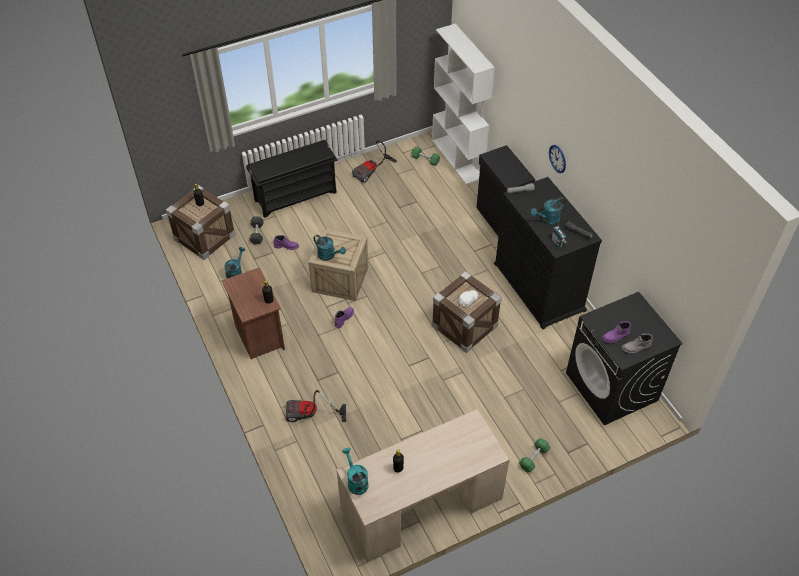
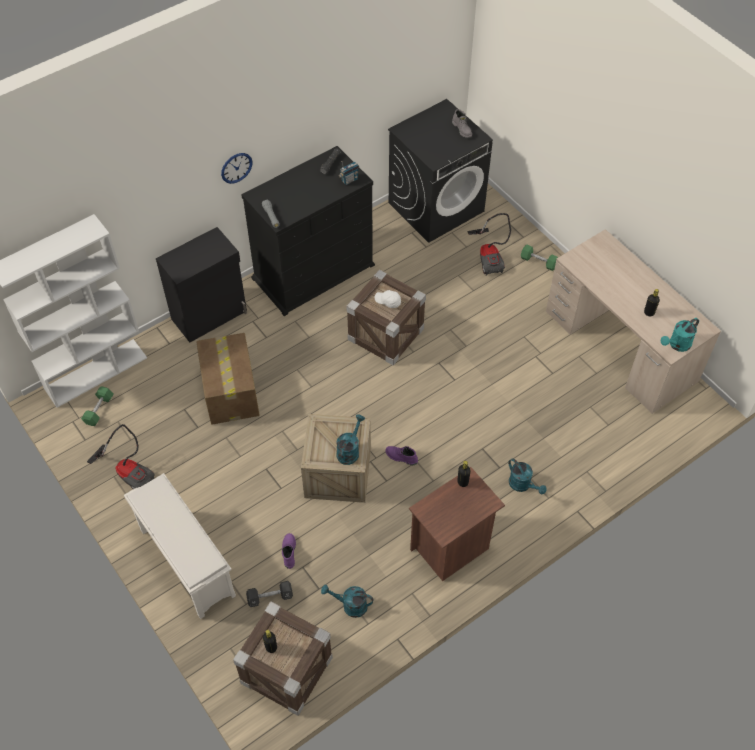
camera: 100 degrees left, 5 degrees up
black shoe rack [246,140,338,218] -> white shoe rack [124,473,236,619]
vacuum cleaner [286,390,346,422] -> vacuum cleaner moved to [468,213,511,276]
turquoise watering can [530,197,565,225] -> turquoise watering can moved to [508,458,547,495]
purple boot [602,321,631,343] -> none
none -> cardboard box [196,333,260,425]

